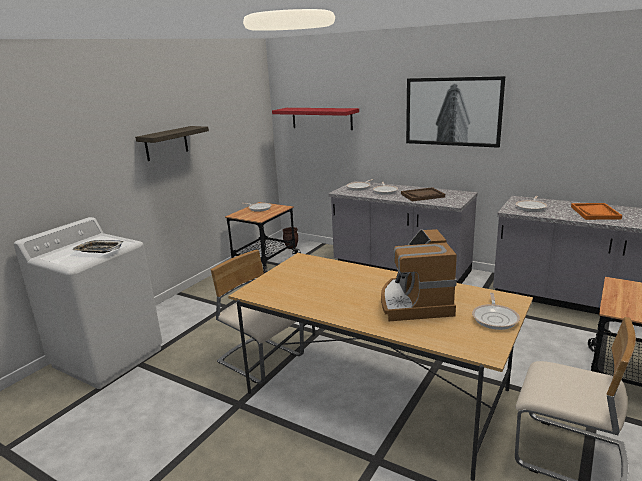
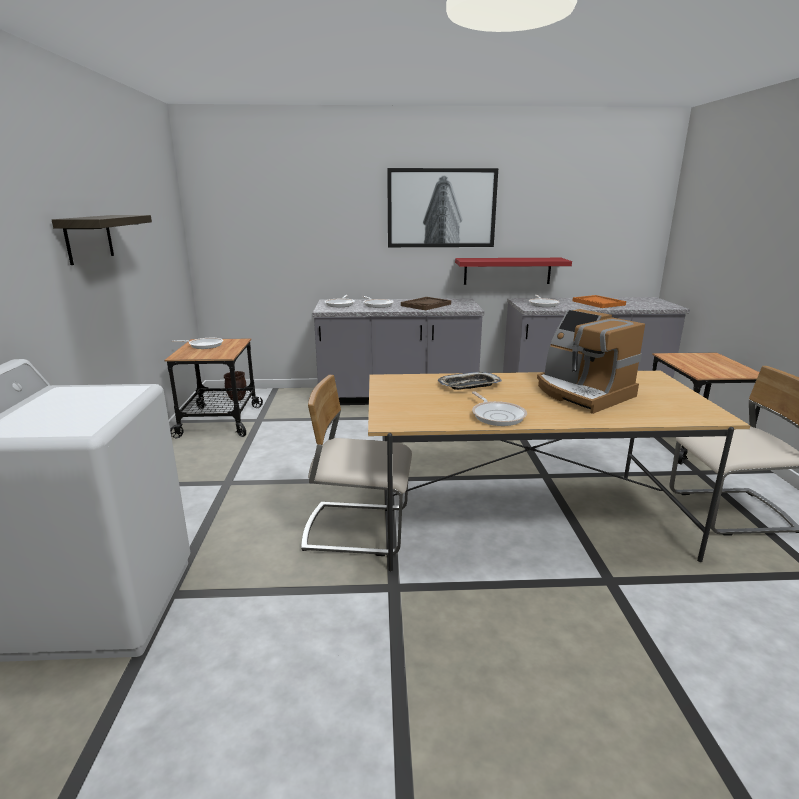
camera: 35 degrees left, 0 degrees up
tray [73,240,123,253] -> tray moved to [438,372,502,390]
red shelf [272,108,359,130] -> red shelf moved to [455,258,572,285]
frying pan [472,293,520,330] -> frying pan moved to [472,392,527,426]

